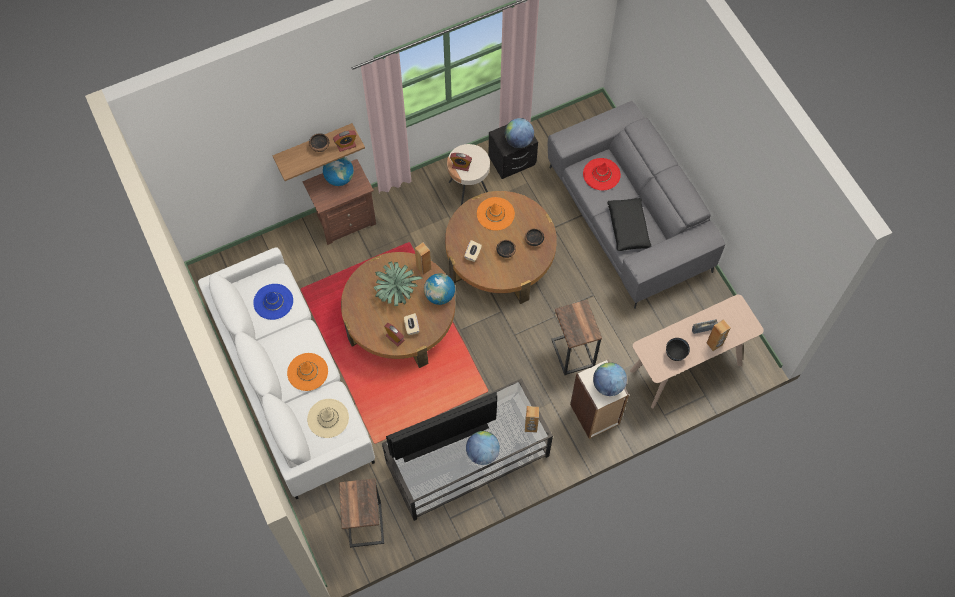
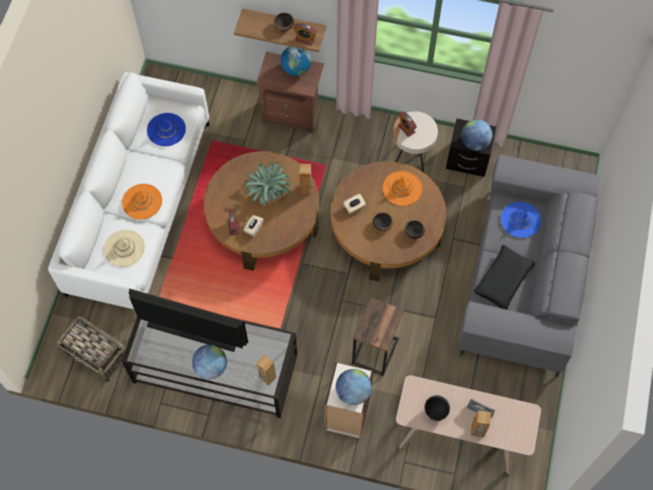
camera: 40 degrees right, 0 degrees up
side table [339,479,384,548] -> basket [57,316,125,383]
globe [424,273,455,305] -> none
red hat [583,158,621,190] -> blue hat [501,202,541,238]

